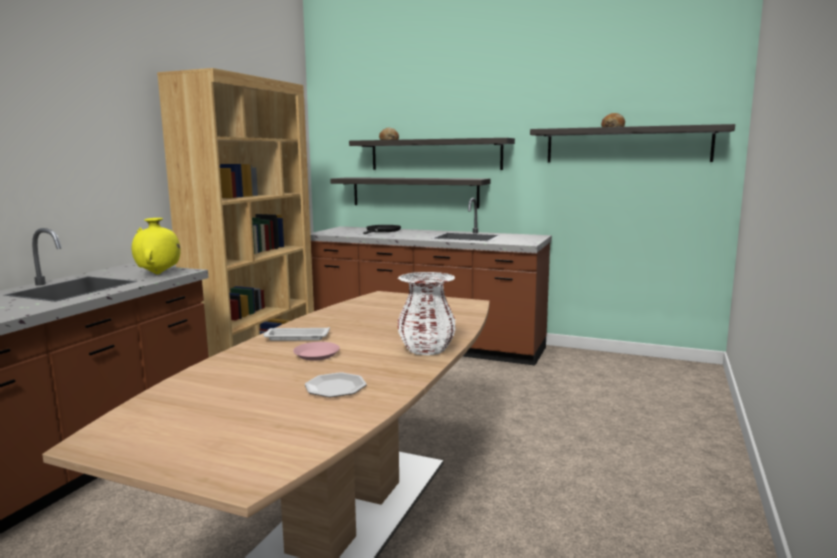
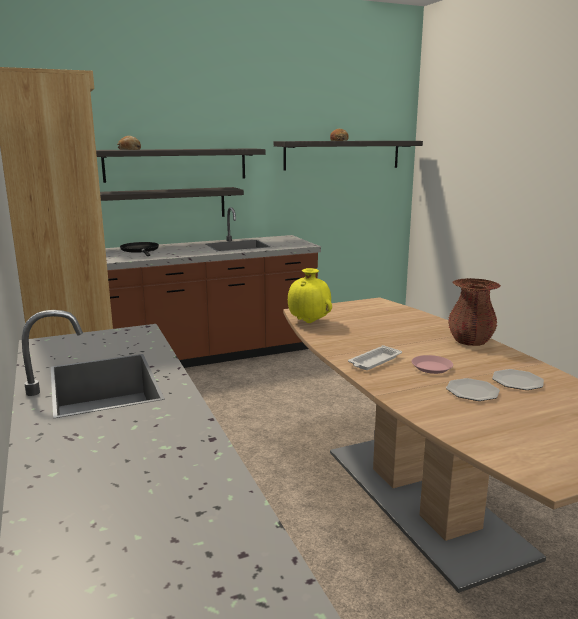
camera: 45 degrees left, 5 degrees up
yellow vase [132,218,181,274] -> yellow vase moved to [288,268,332,323]
white vase [397,272,456,355] -> brown vase [448,278,500,346]
none -> plate [446,378,500,401]

